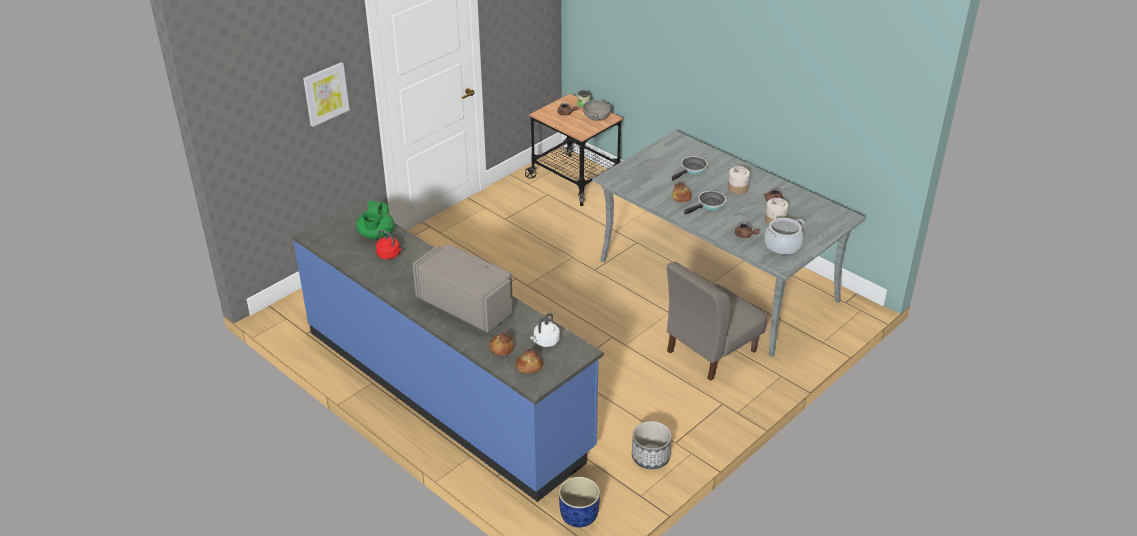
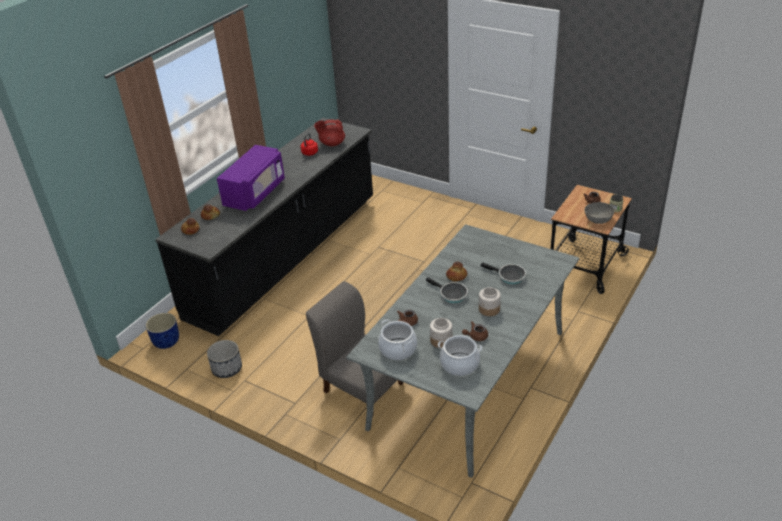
camera: 80 degrees right, 0 degrees up
blue counter [292,201,604,502] -> black counter [155,118,373,336]
picture [303,62,350,127] -> none
green teapot [356,201,394,239] -> red teapot [314,119,345,147]
grey microwave [412,244,513,334] -> purple microwave [217,145,285,211]
white kettle [530,313,560,347] -> none
none -> cooking pot [438,335,482,376]

